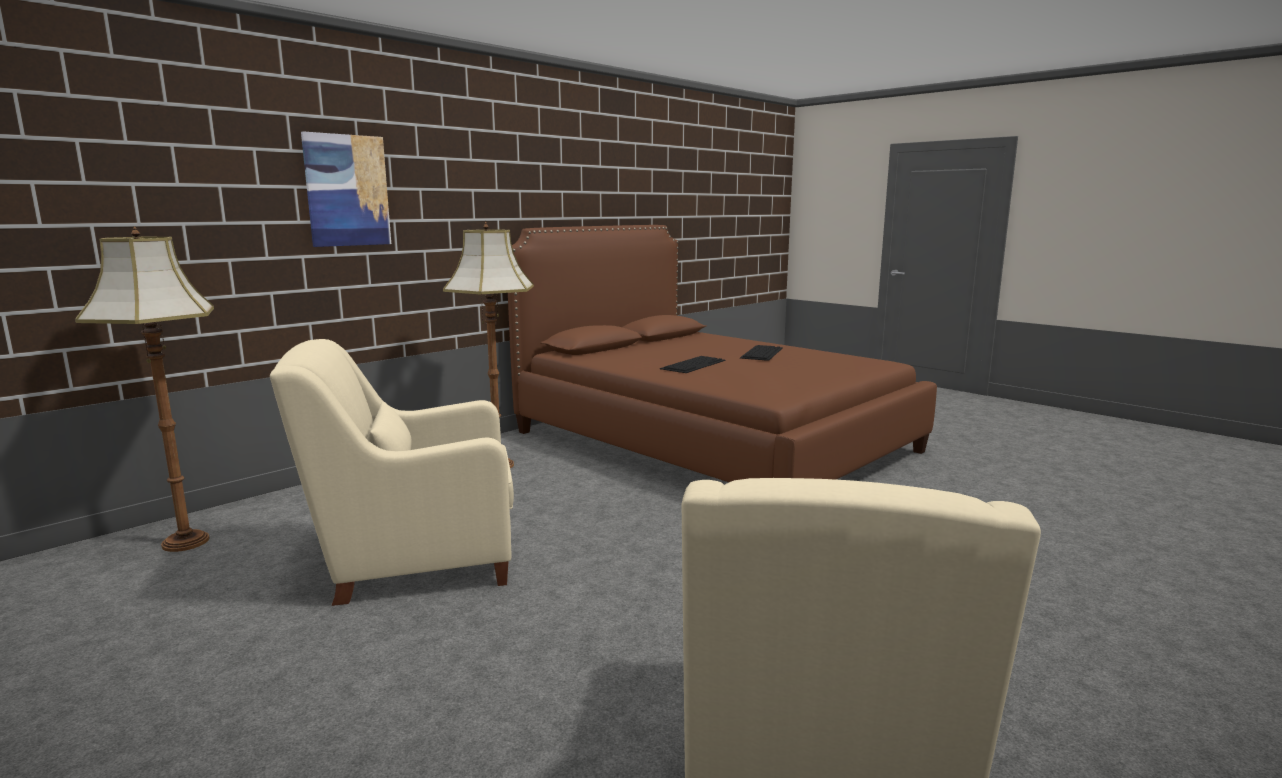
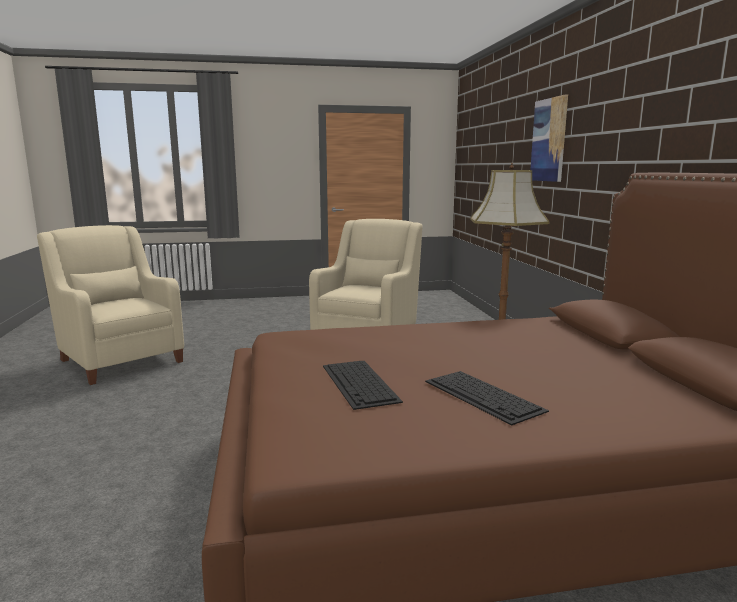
camera: 125 degrees right, 0 degrees up
floor lamp [75,226,214,552] -> none
keyboard [660,356,726,373] -> keyboard moved to [323,361,403,410]

